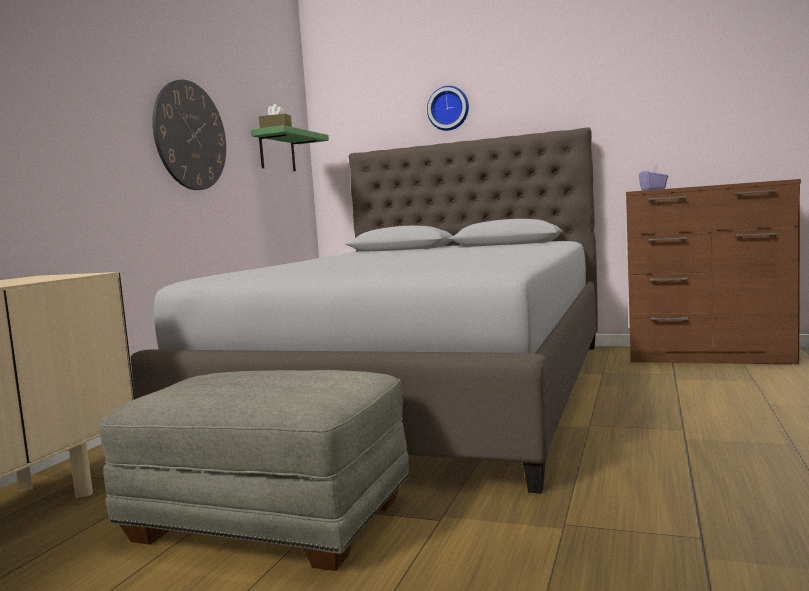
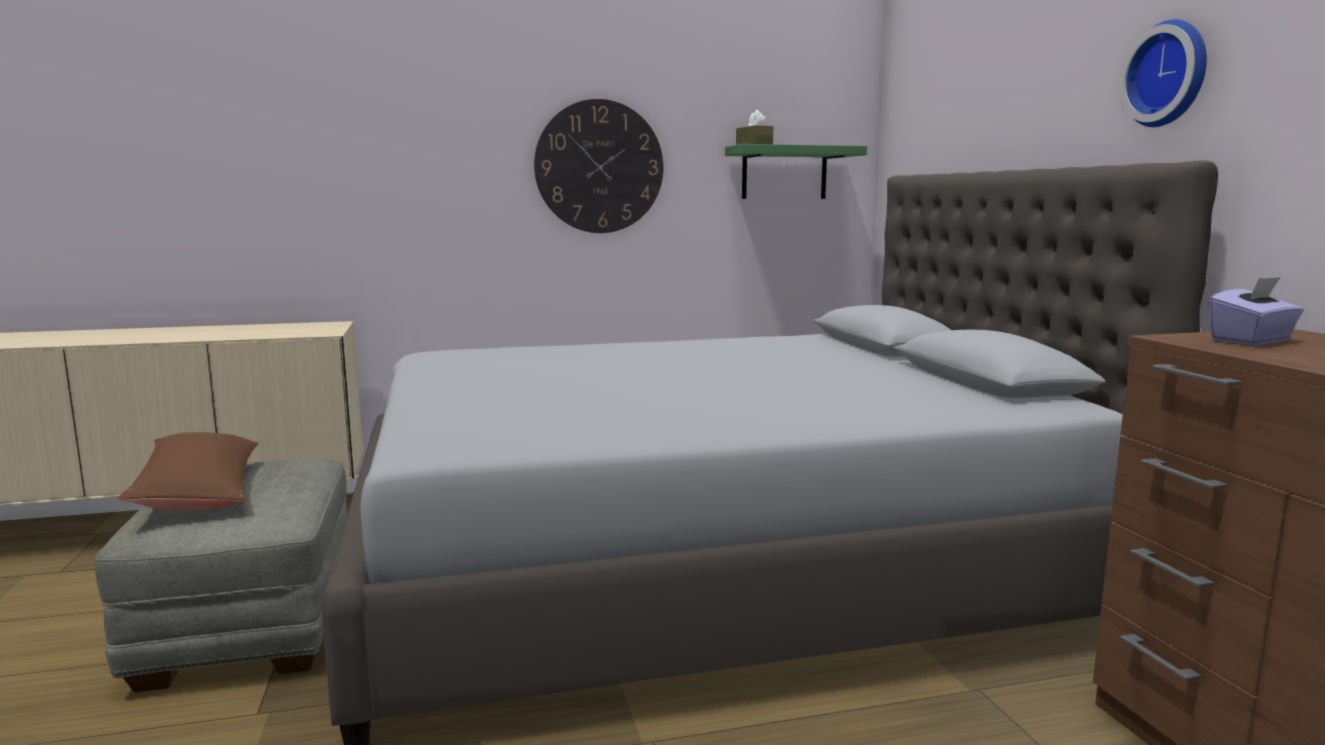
camera: 55 degrees right, 5 degrees up
wall clock [427,86,469,131] -> wall clock moved to [1119,19,1207,127]
none -> brown pillow [117,432,258,510]

